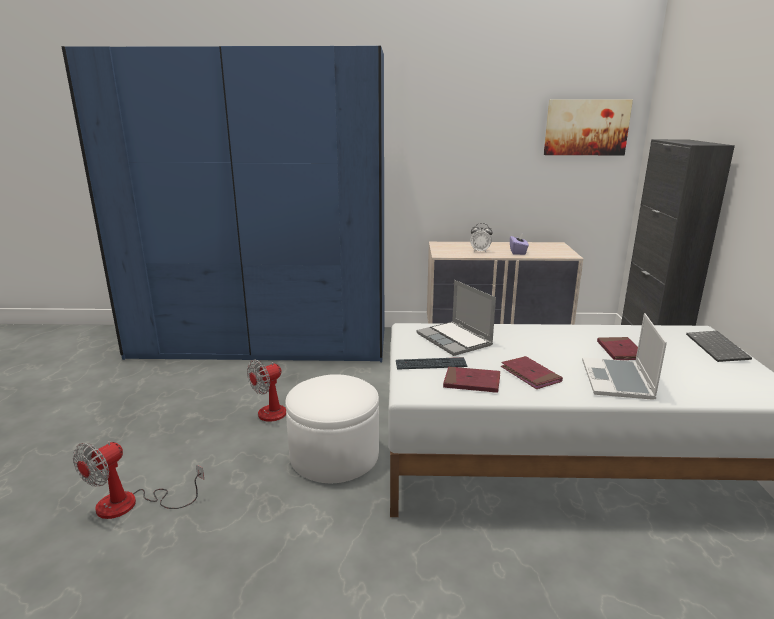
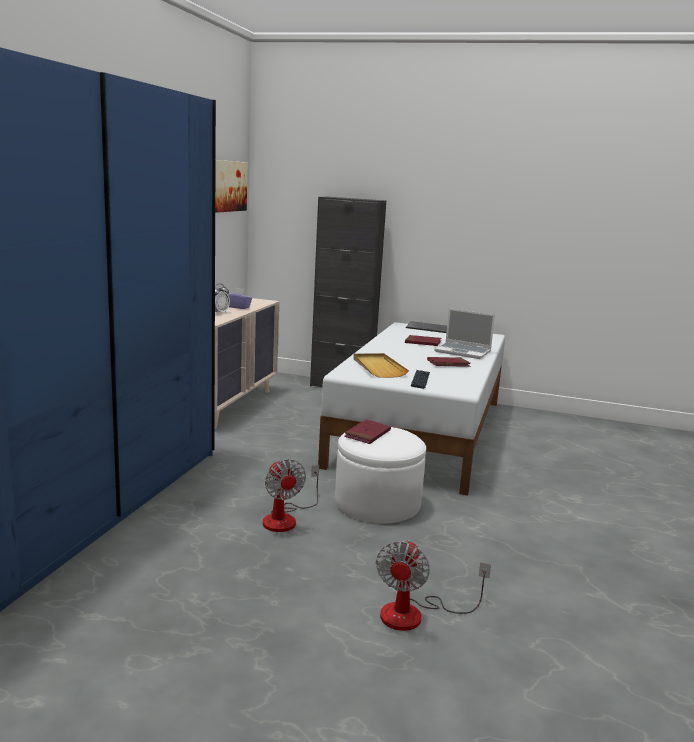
camera: 75 degrees left, 5 degrees down
fan [73,441,204,519] -> fan turned 60 degrees clockwise [376,540,491,631]
laptop [417,280,496,356] -> beige tray [353,353,409,378]
red book [443,367,500,393] -> red book moved to [344,419,391,444]

